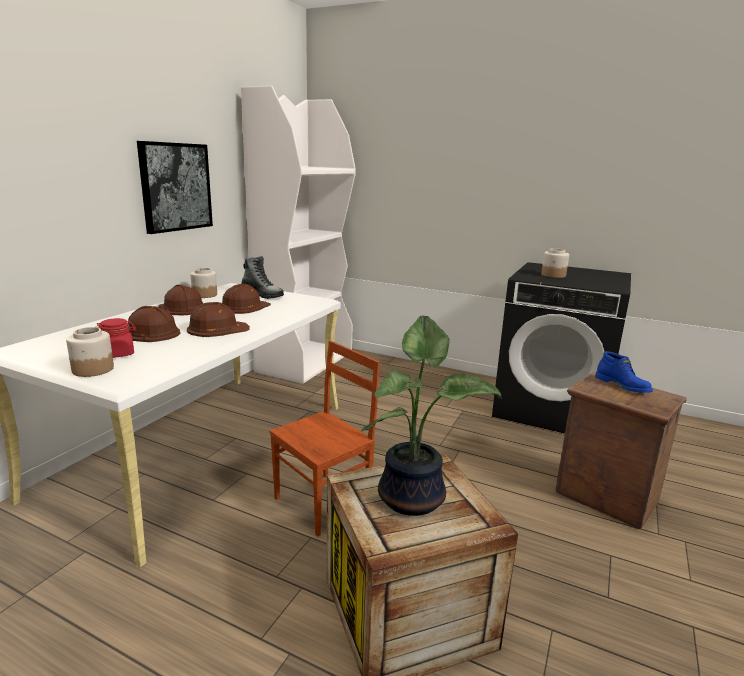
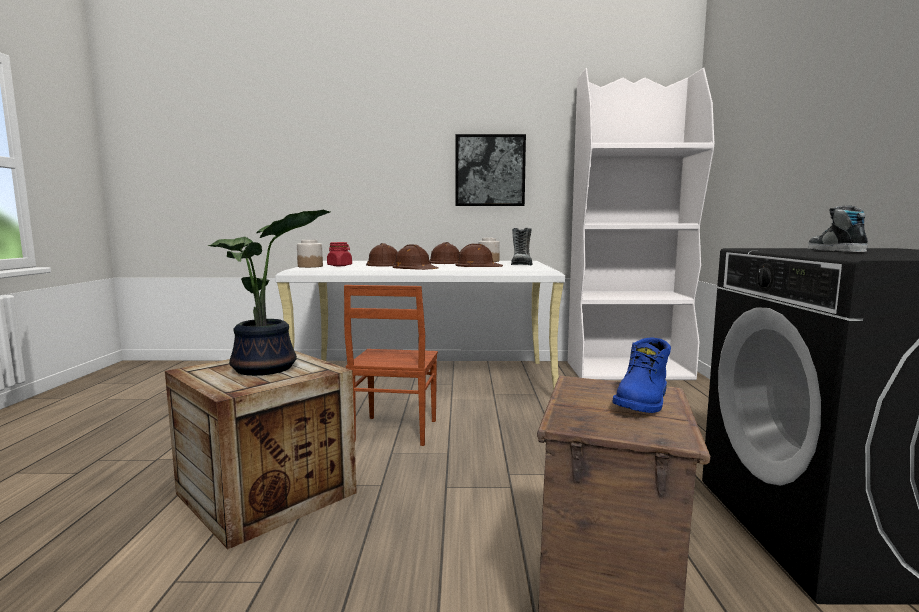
camera: 65 degrees right, 10 degrees down
brown chair [270,341,380,537] -> brown chair turned 75 degrees clockwise [344,285,438,446]
jar [541,248,569,278] -> shoe [808,205,868,252]

